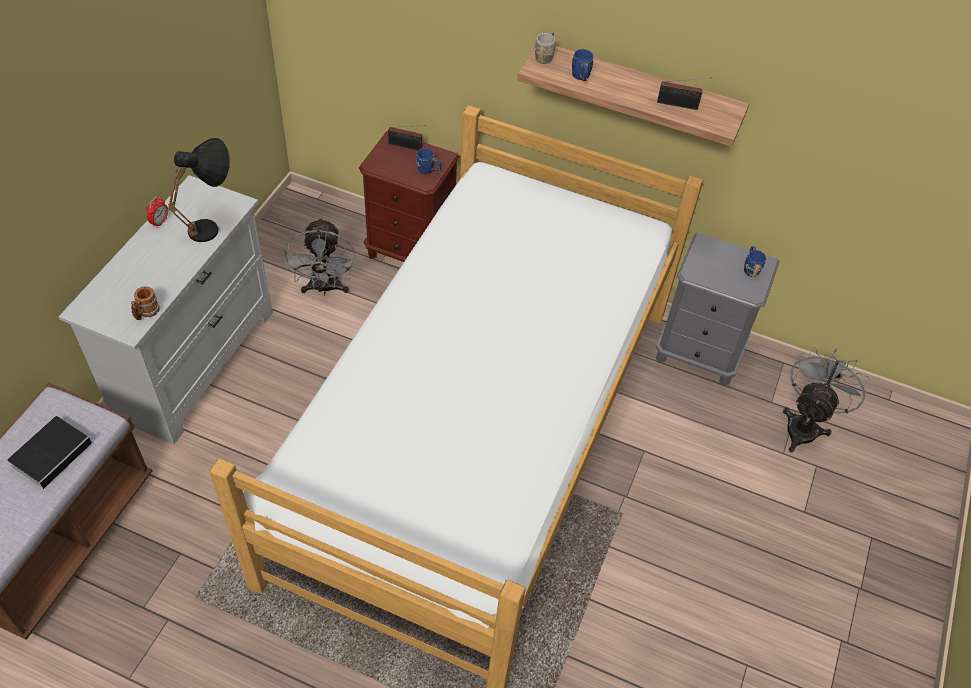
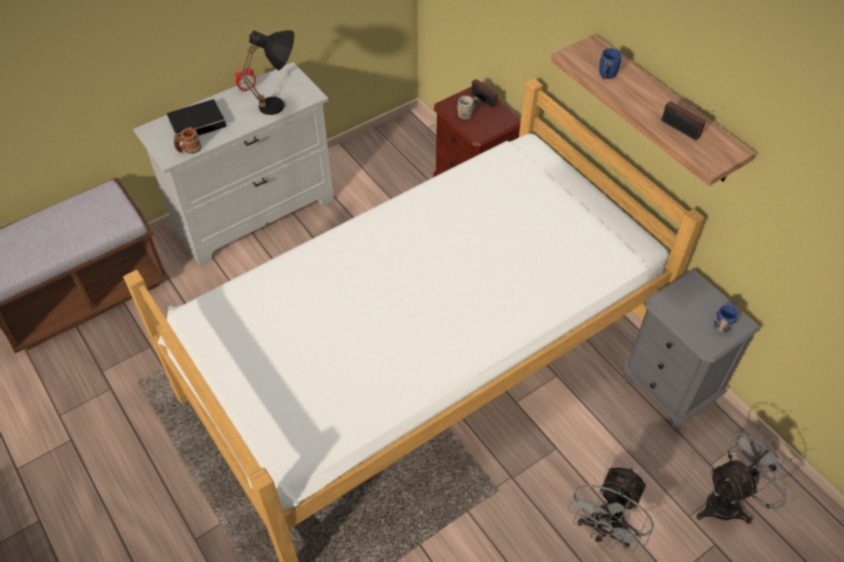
camera: 35 degrees right, 0 degrees up
book [7,416,99,489] -> book moved to [167,99,235,136]
grey fan [284,217,356,296] -> grey fan moved to [568,467,654,552]
blue mug [416,148,441,174] -> none
grey mug [534,32,556,64] -> grey mug moved to [457,96,479,120]

